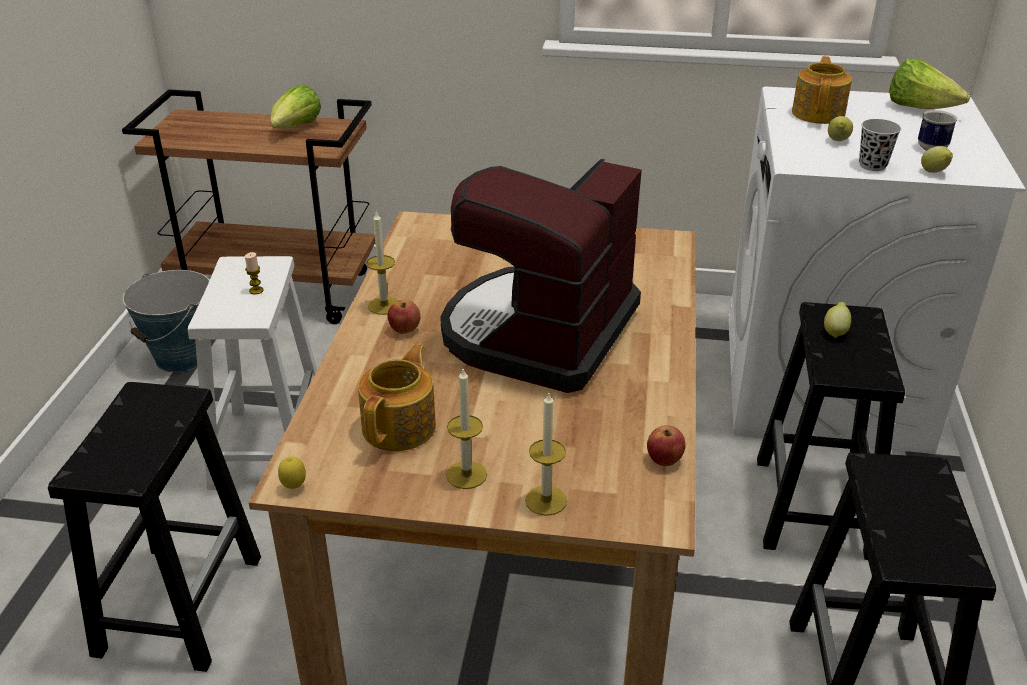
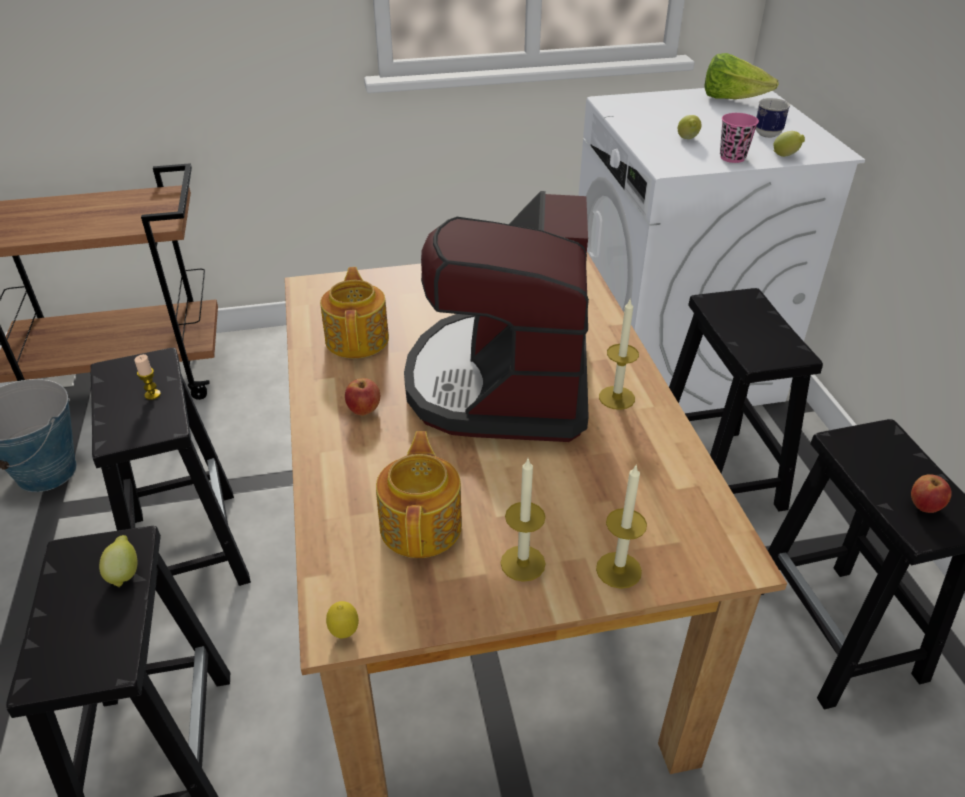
camera: 20 degrees left, 5 degrees up
white stool [188,256,317,490] -> black stool [90,348,251,586]
lettuce [270,84,321,128] -> none
candle [366,211,399,315] -> candle moved to [599,298,639,410]
apple [647,425,685,466] -> apple moved to [911,474,952,513]
teapot [792,56,852,124] -> teapot moved to [320,267,389,358]
lemon [824,302,851,338] -> lemon moved to [99,535,138,587]
black cup [859,119,901,171] -> pink cup [720,113,759,163]

